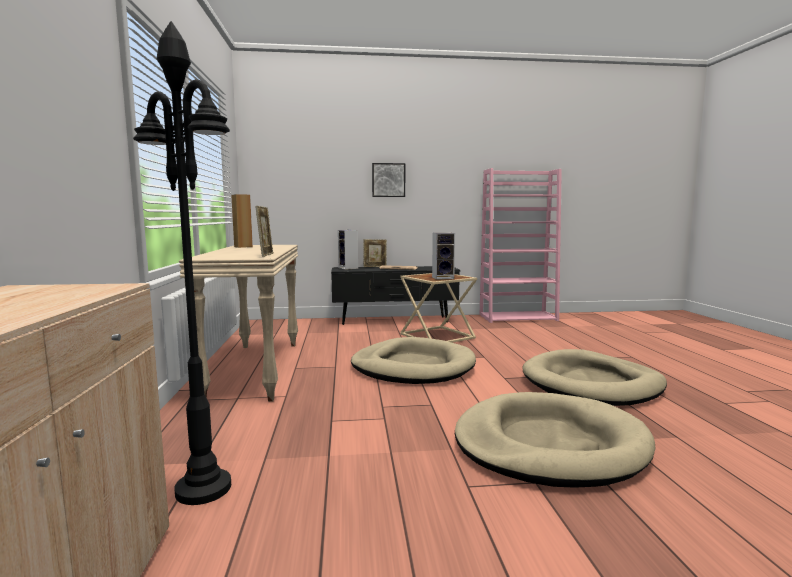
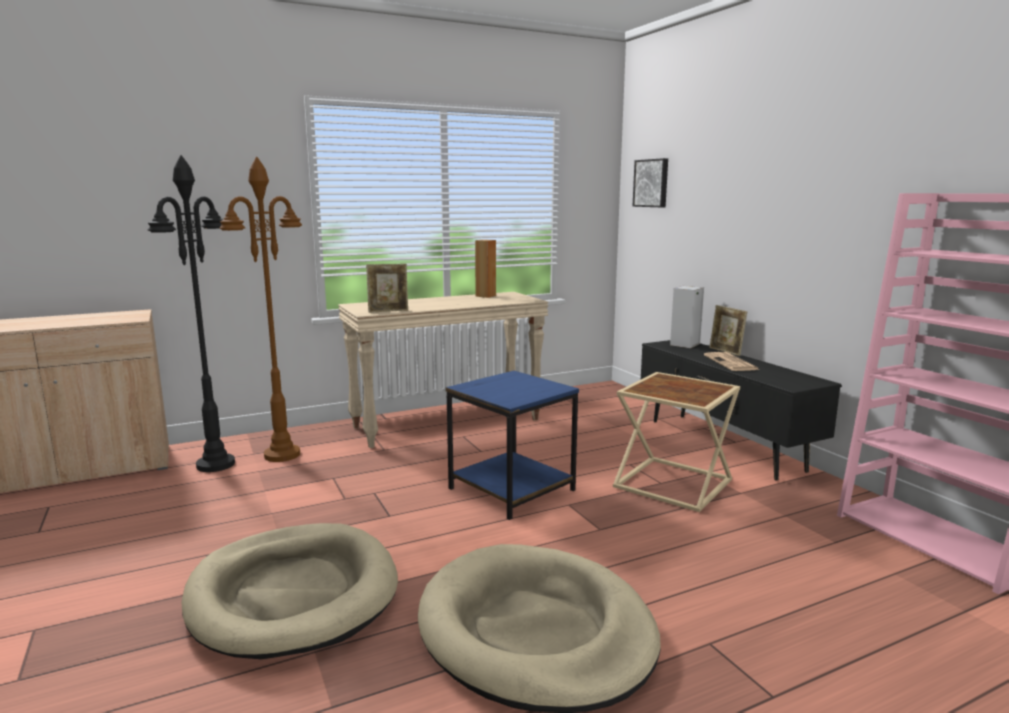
camera: 70 degrees right, 5 degrees up
beige dog bed [351,337,476,384] -> blue side table [446,371,579,520]
picture [372,163,405,197] -> picture moved to [633,158,668,207]
speaker [432,233,455,279] -> none
none -> brown floor lamp [219,156,302,462]

